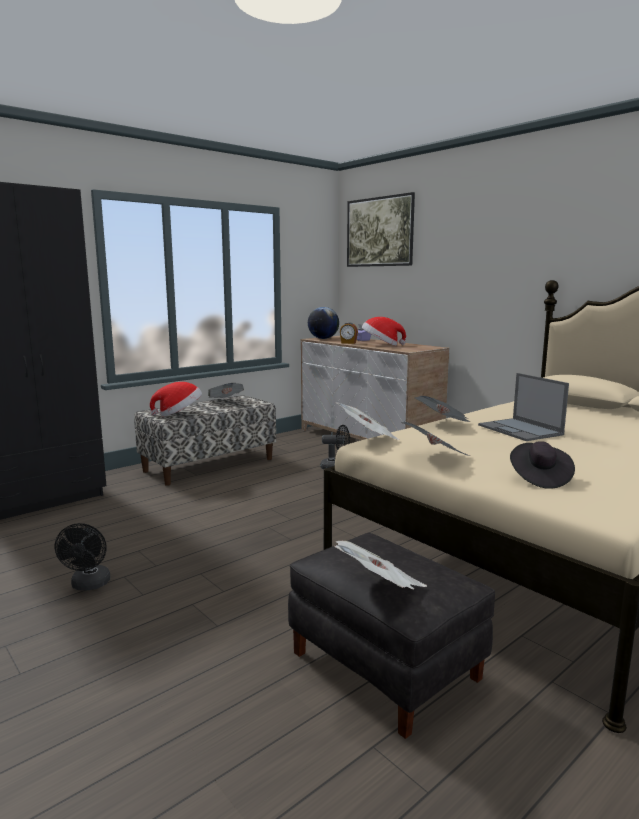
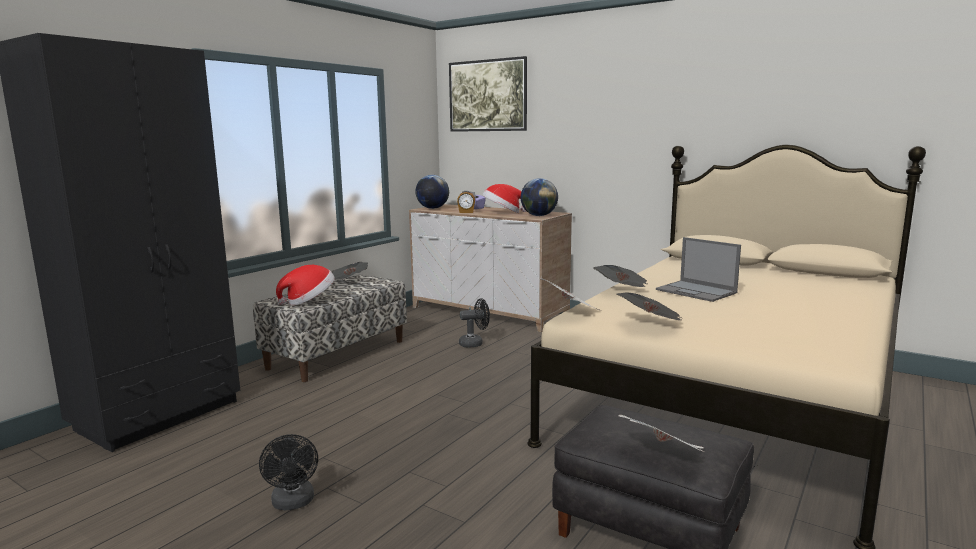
camera: 15 degrees left, 0 degrees up
black hat [510,441,575,489] -> none
none -> globe [521,178,558,216]

